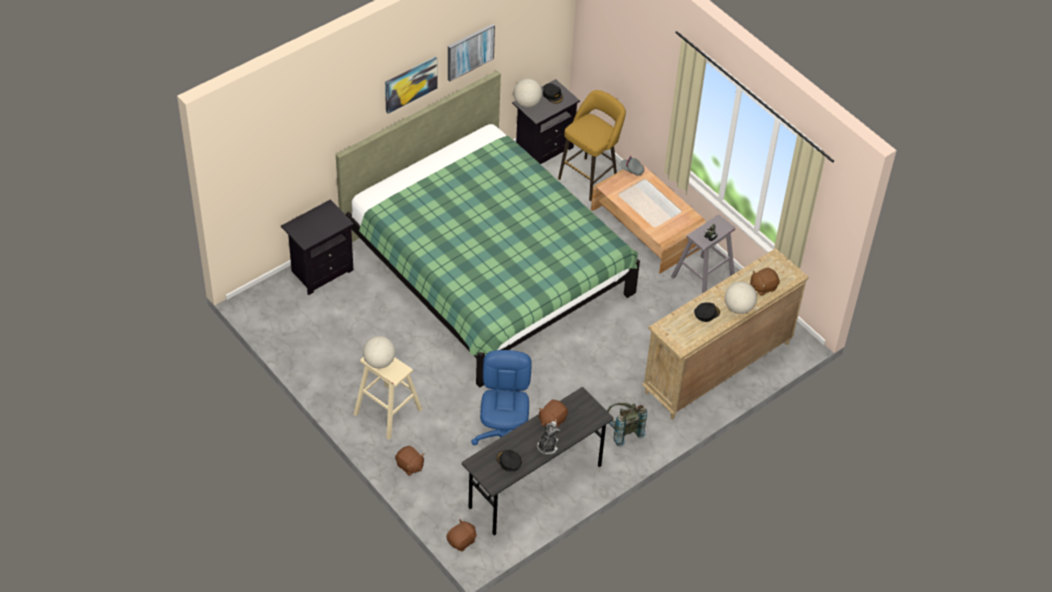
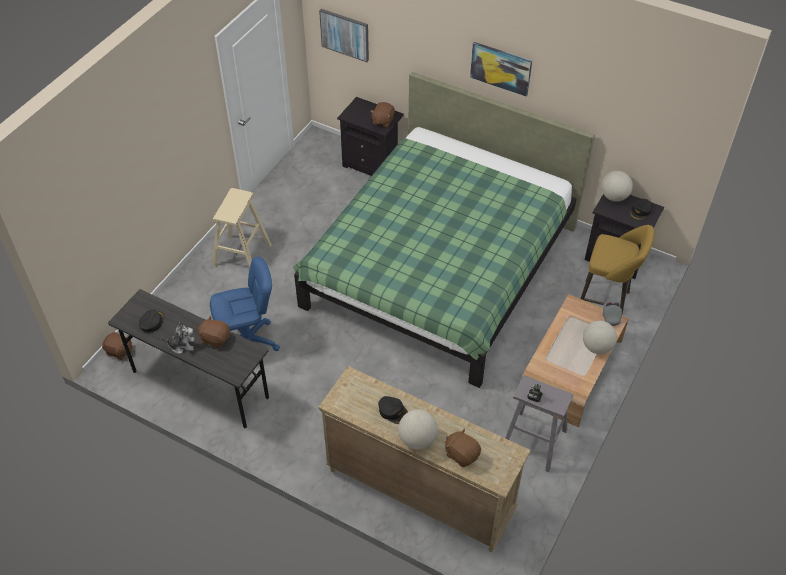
camera: 70 degrees right, 0 degrees up
globe [363,336,395,369] -> globe moved to [583,321,617,354]
brown plush toy [395,446,424,476] -> brown plush toy moved to [371,102,395,127]
picture [448,24,495,81] -> picture moved to [319,9,369,62]
grey backpack [607,403,647,447] -> none

